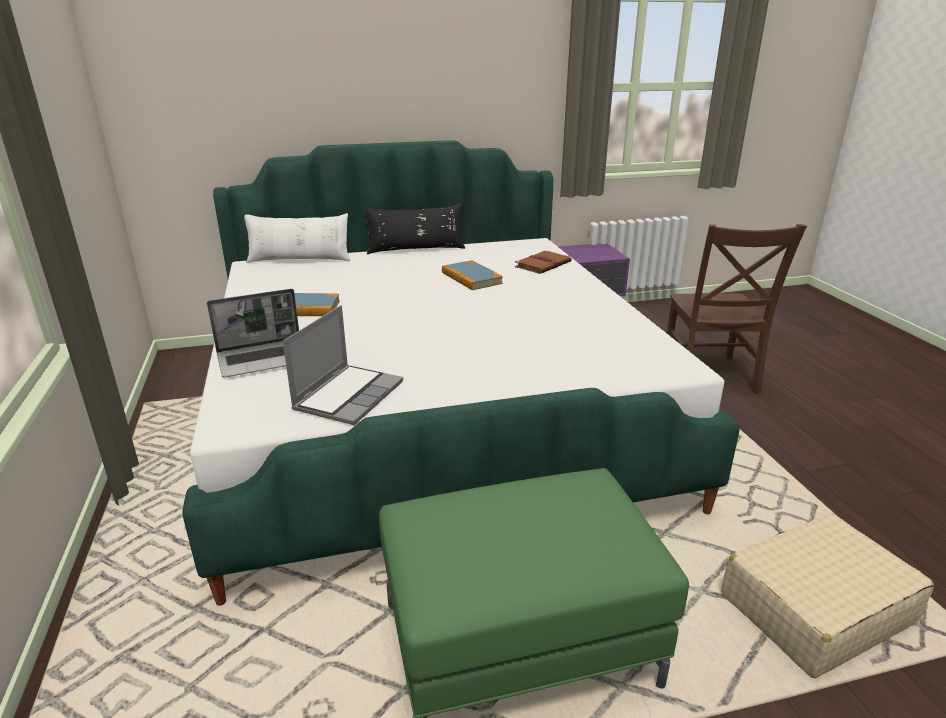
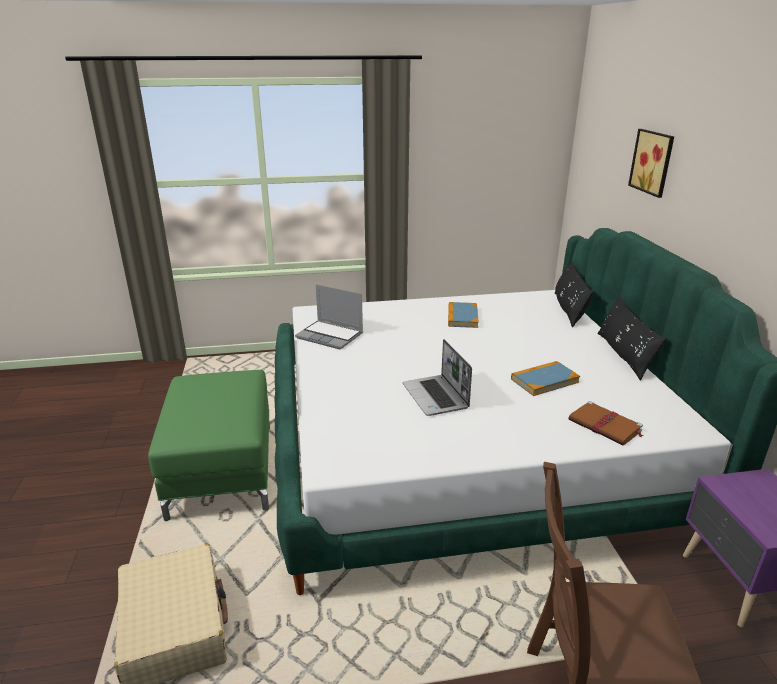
camera: 95 degrees right, 0 degrees up
laptop [207,289,299,378] -> laptop moved to [403,339,472,416]
white pillow [244,213,350,263] -> black pillow [555,261,594,327]
none -> picture [628,129,674,198]

